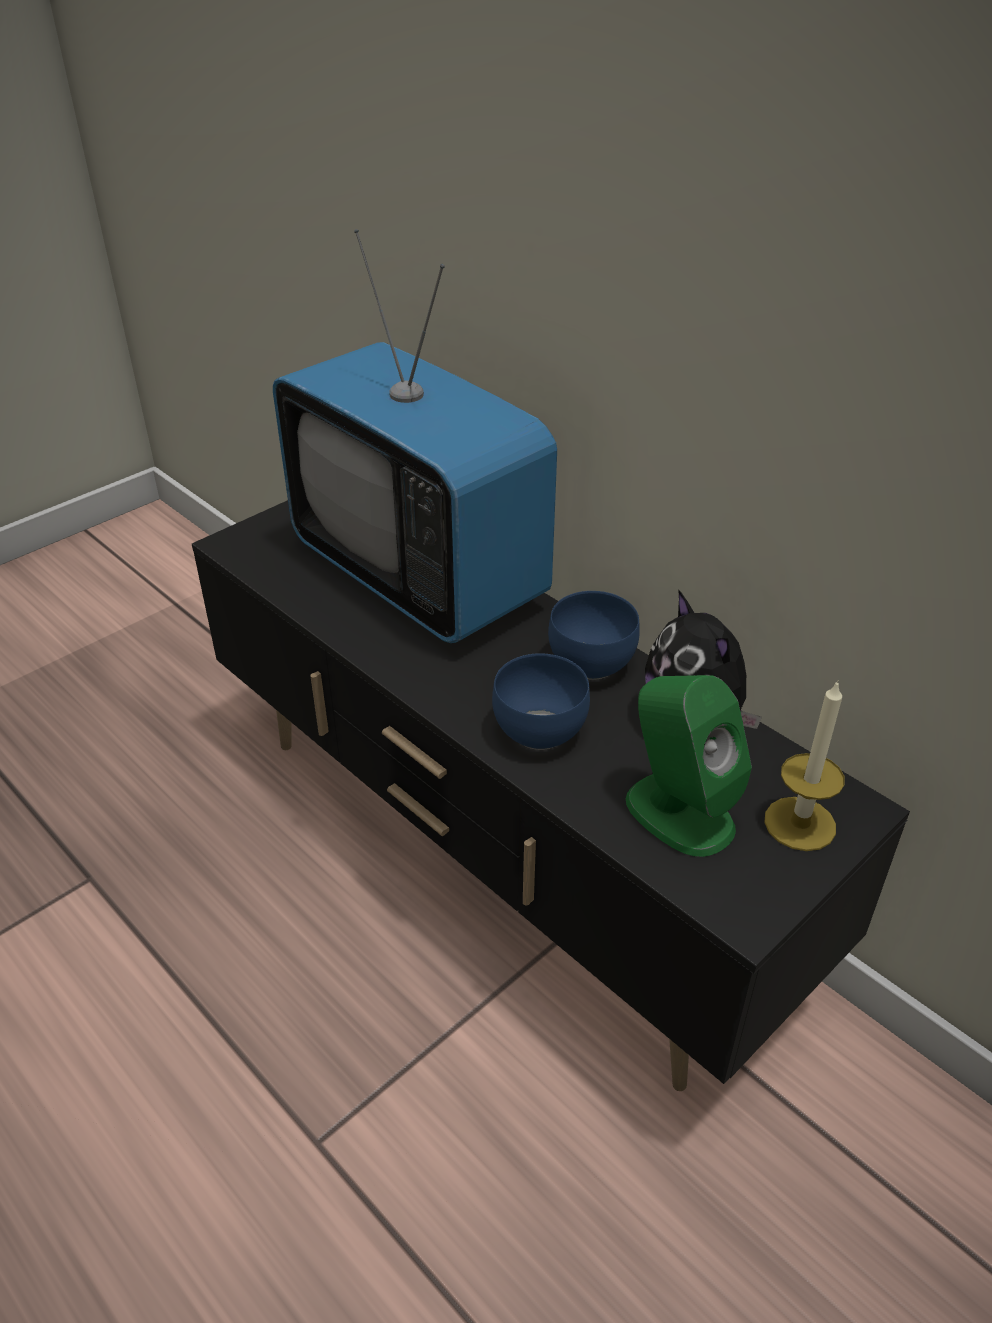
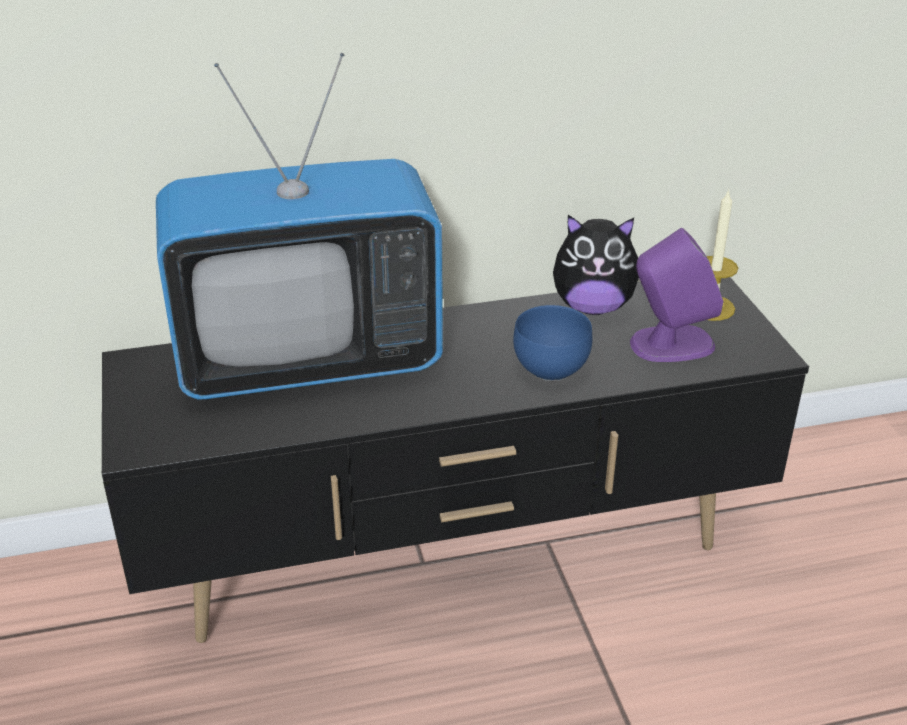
camera: 60 degrees left, 5 degrees down
blue bowl [548,591,640,680] -> none
green speaker [626,675,752,857] -> purple speaker [630,228,723,362]

